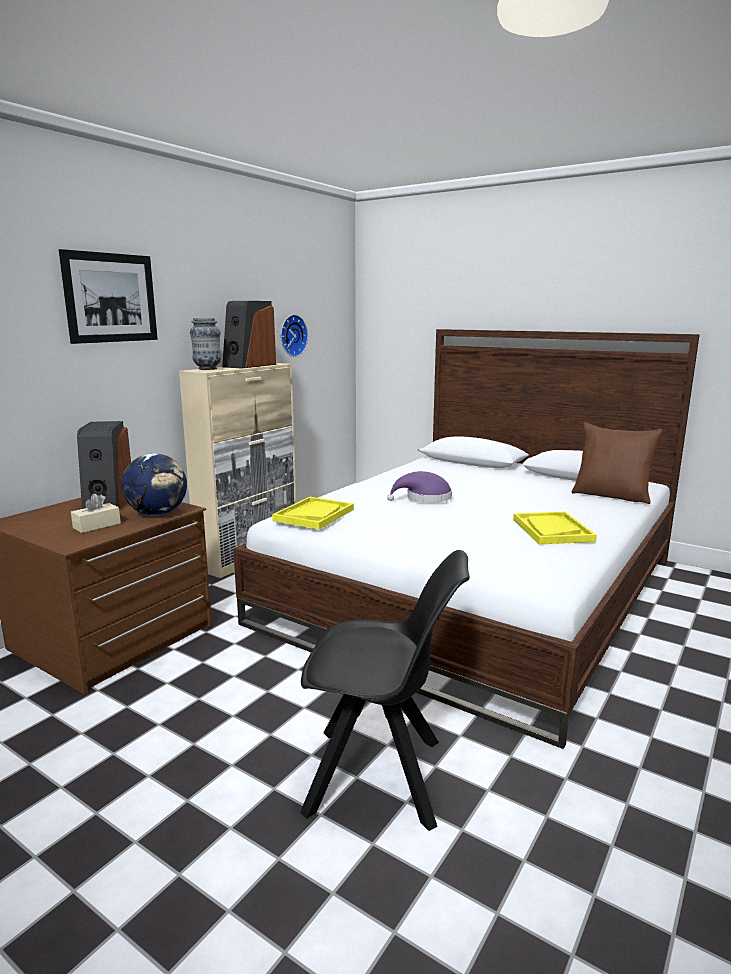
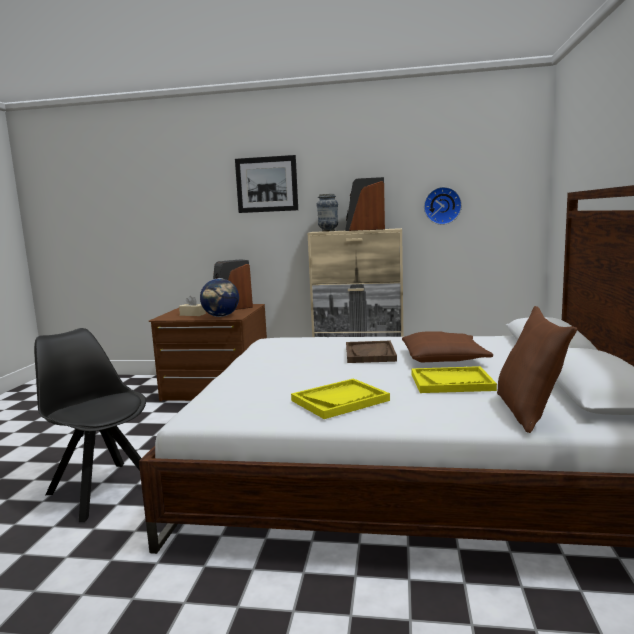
camera: 65 degrees right, 5 degrees down
yellow tray [272,497,354,530] -> yellow tray moved to [412,366,497,393]
black chair [300,550,470,831] -> black chair turned 150 degrees clockwise [34,328,146,522]
purple hat [387,471,452,502] -> brown tray [346,341,397,363]
none -> brown pillow [402,332,493,362]

